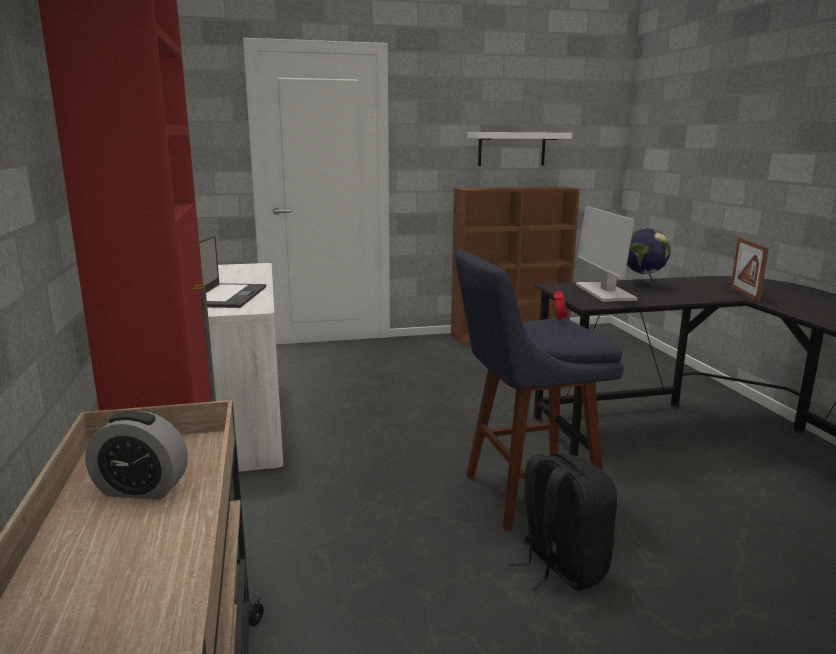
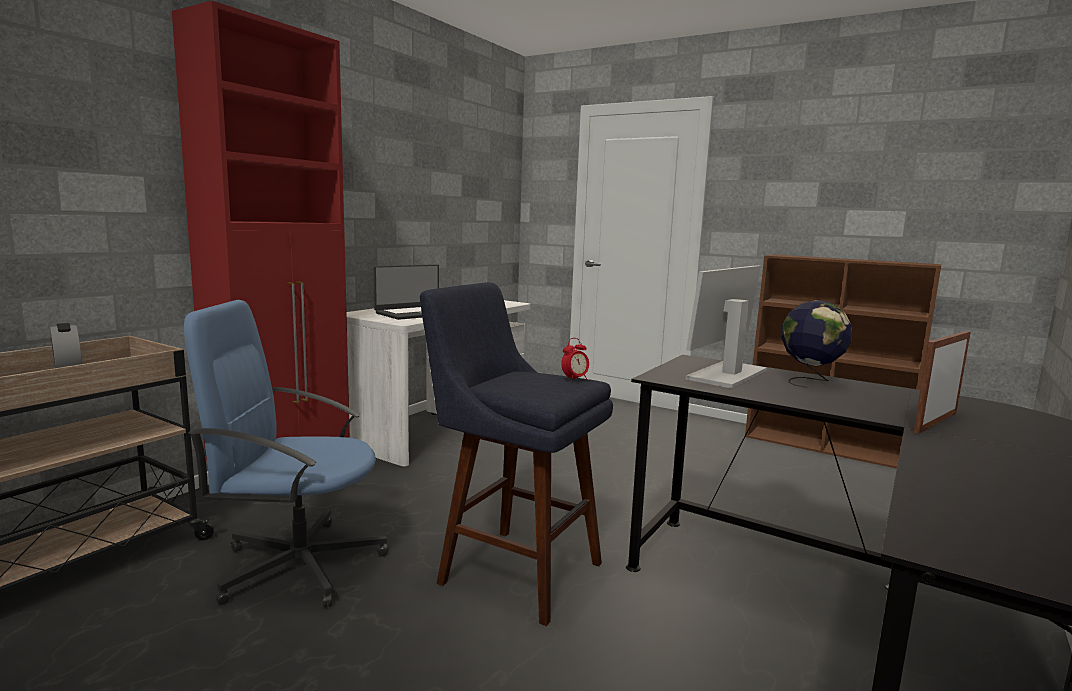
camera: 45 degrees right, 5 degrees down
white shelf [467,132,572,166] -> none
black backpack [509,452,617,591] -> none
none -> blue office chair [184,300,388,608]

